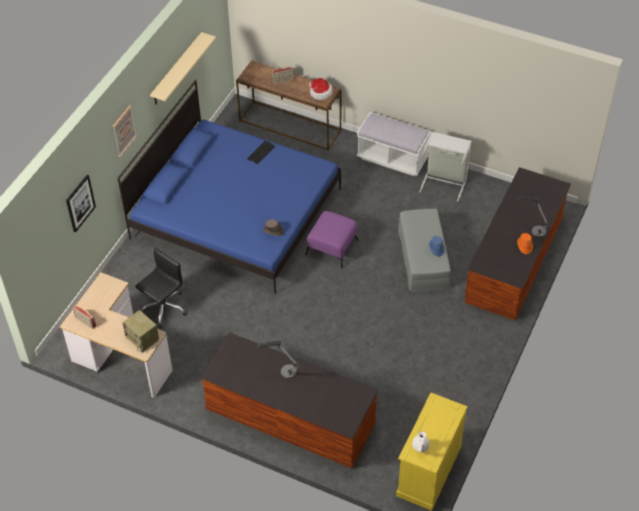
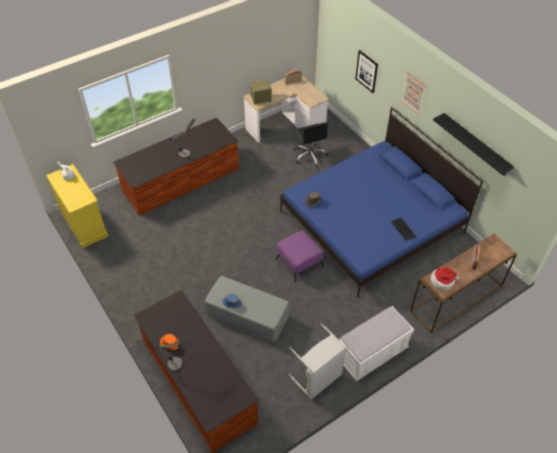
camera: 120 degrees right, 0 degrees up
beige shelf [150,32,216,104] -> black shelf [433,113,514,175]

